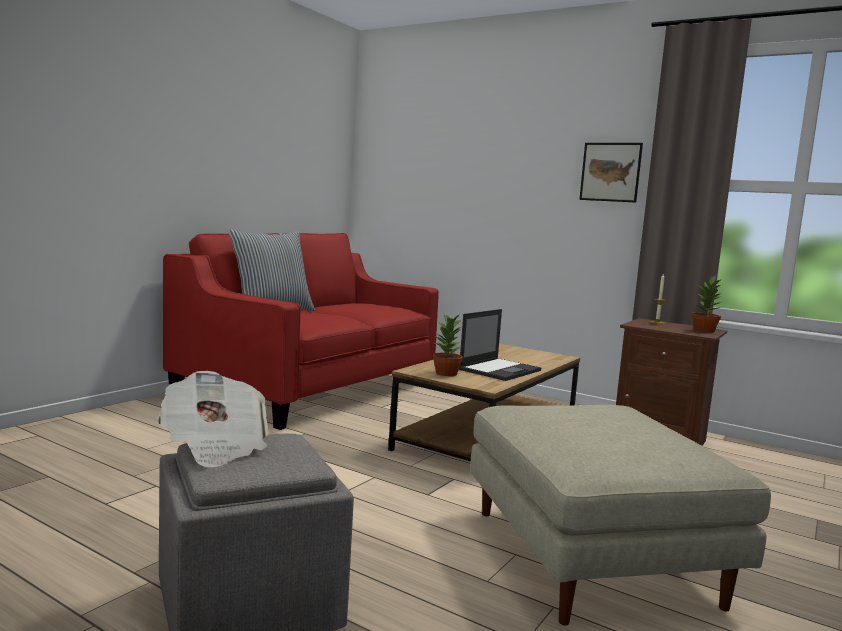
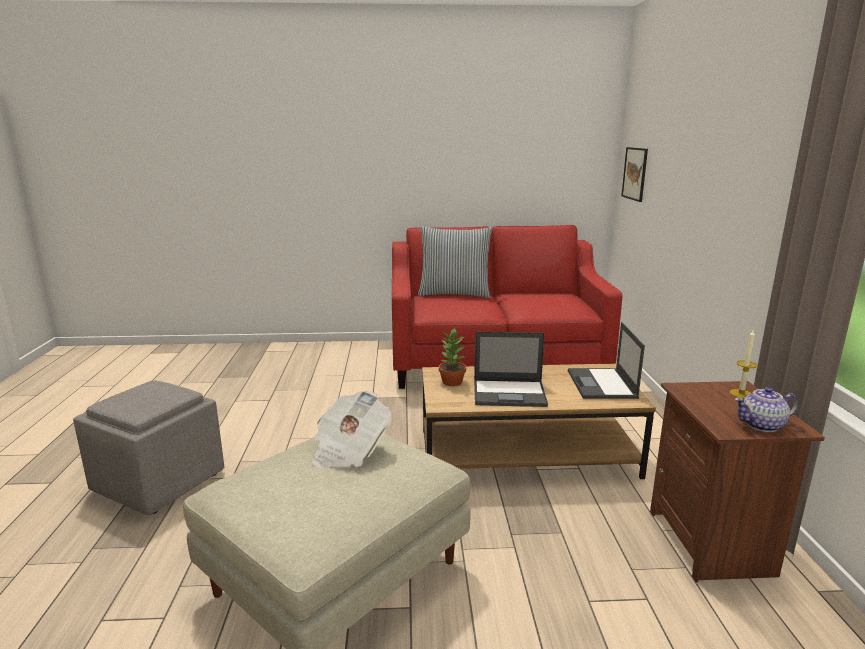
camera: 55 degrees right, 10 degrees up
newspaper [158,371,268,468] -> newspaper moved to [312,391,392,468]
picture [579,143,643,203] -> picture moved to [621,147,648,202]
potted plant [691,276,722,333] -> teapot [734,387,798,432]
none -> laptop [568,322,645,399]

